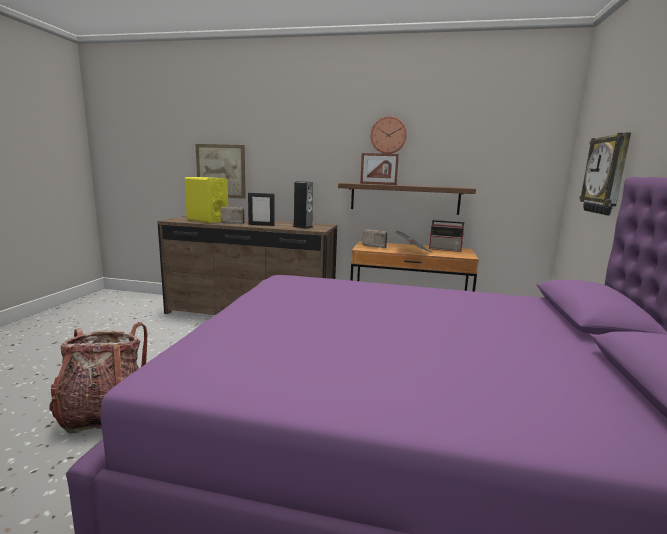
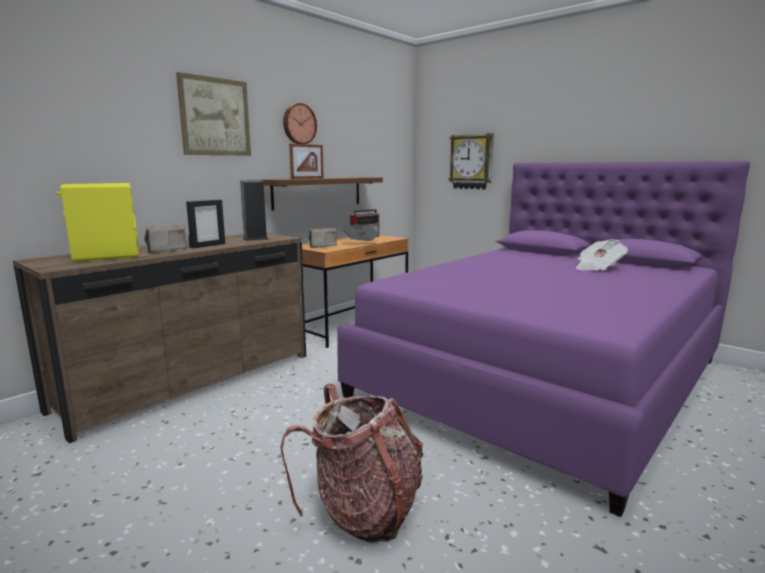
camera: 60 degrees left, 0 degrees up
picture [195,144,246,199] -> picture moved to [176,72,251,156]
none -> newspaper [576,239,628,270]

